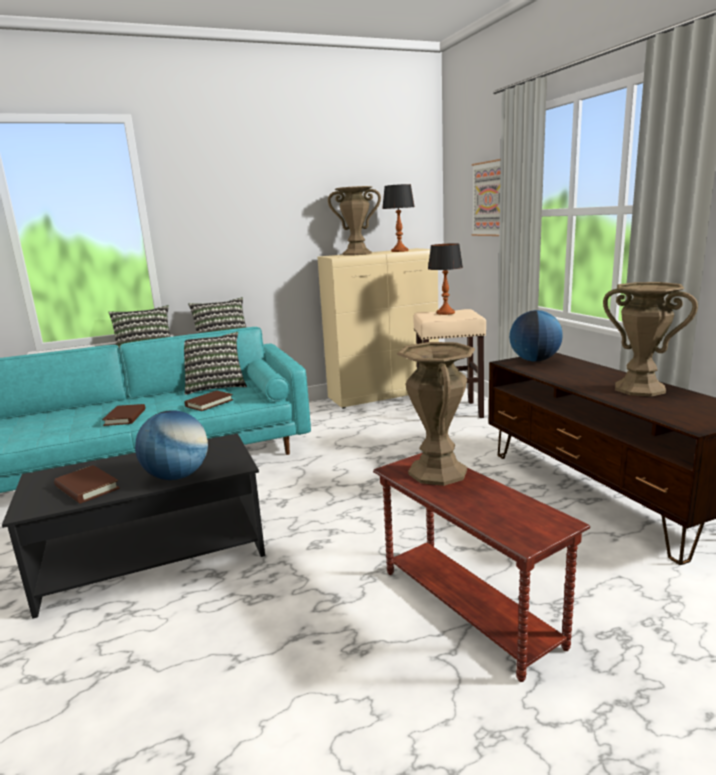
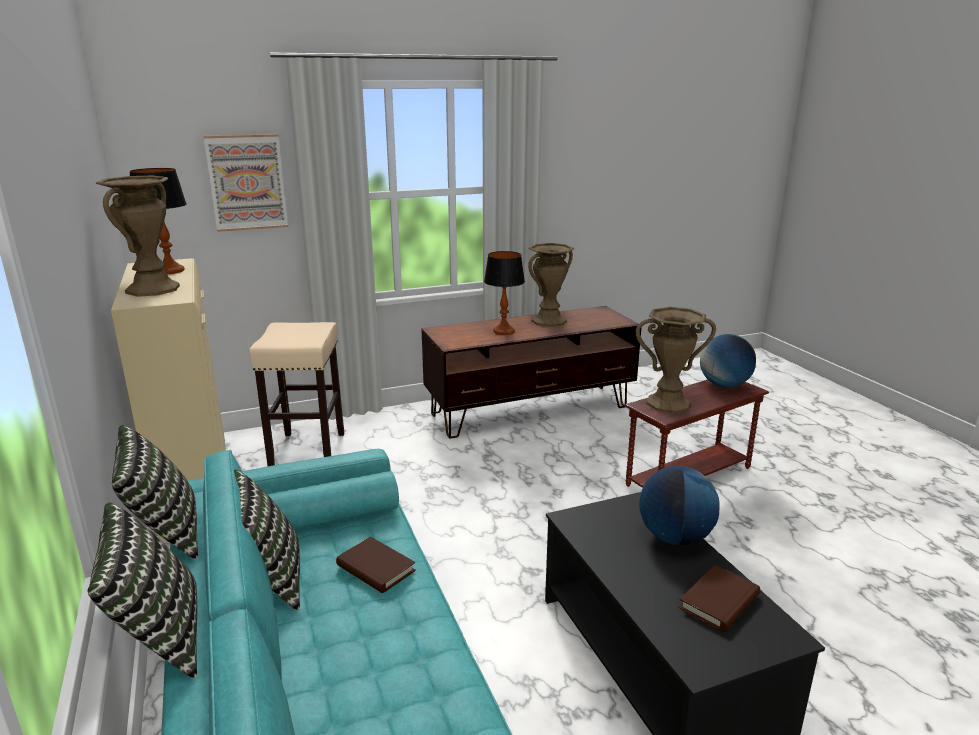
camera: 90 degrees left, 5 degrees up
brown book [102,404,145,426] -> none
table lamp [428,243,463,315] -> table lamp moved to [484,251,525,335]
globe [509,310,563,362] -> globe moved to [700,334,756,388]

